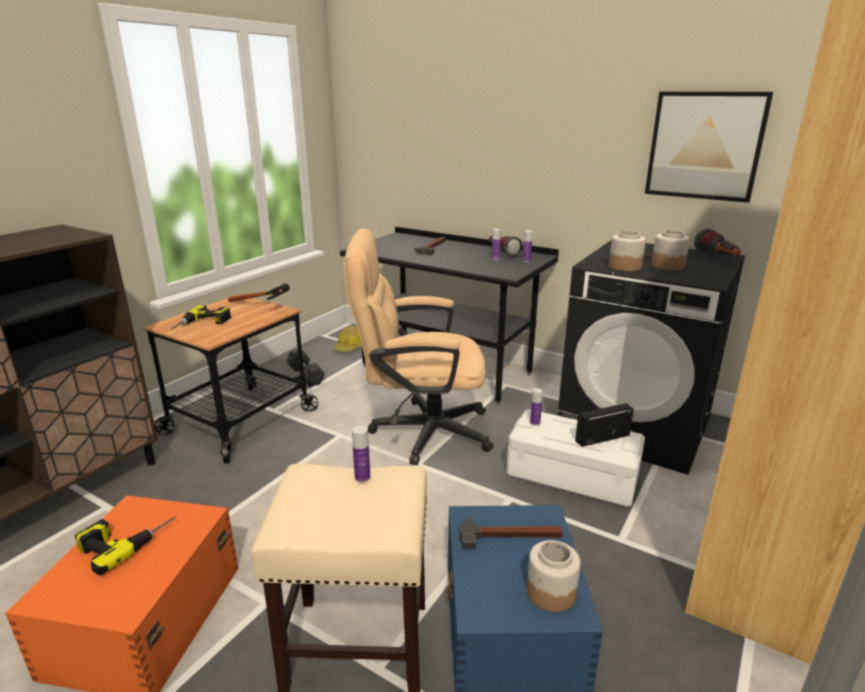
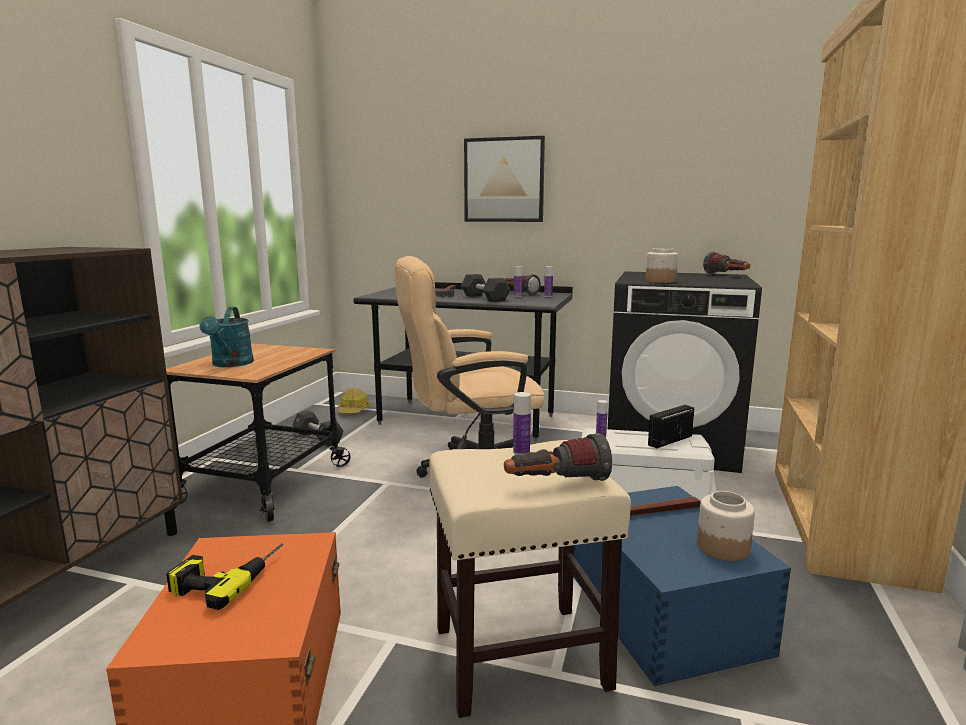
camera: 15 degrees left, 10 degrees down
power drill [171,305,231,329] -> turquoise watering can [200,307,254,367]
hammer [228,283,290,302] -> none
picture [645,92,773,203] -> picture moved to [464,136,545,222]
jar [651,230,690,270] -> none
none -> black dumbbell [461,274,510,302]
none -> flashlight [504,433,612,481]

